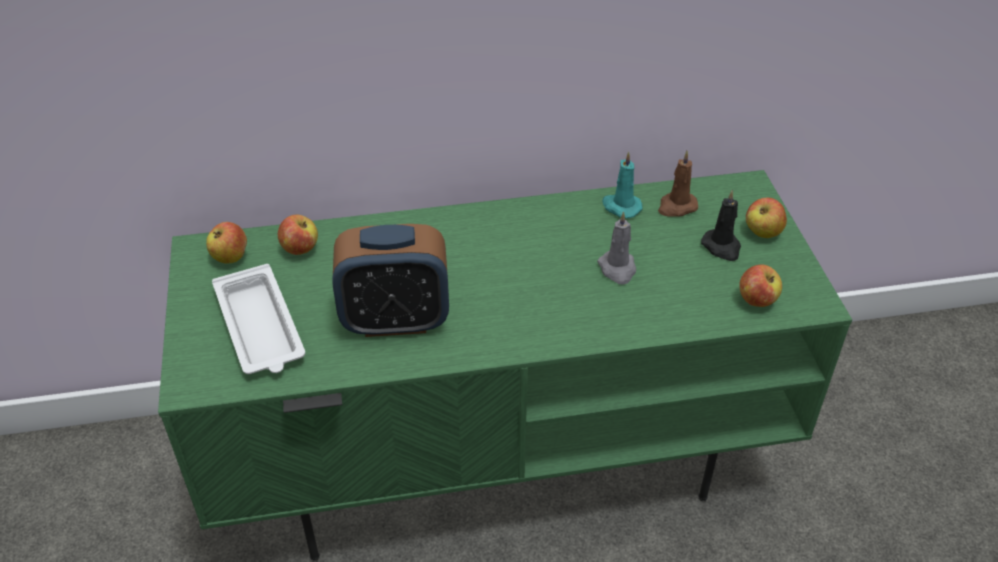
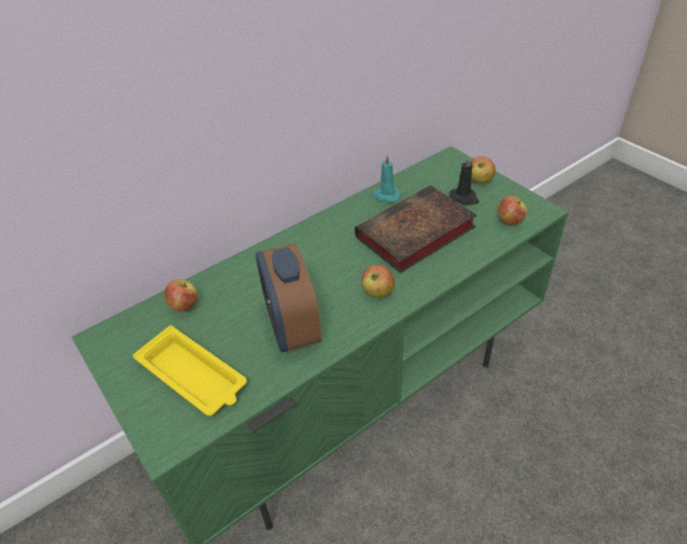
camera: 25 degrees left, 0 degrees up
apple [206,222,247,264] -> apple moved to [361,265,395,298]
white tray [212,264,305,374] -> yellow tray [133,325,247,416]
alarm clock [333,224,449,337] -> alarm clock turned 105 degrees clockwise [256,243,322,352]
grey candle [597,211,636,285] -> book [355,185,477,273]
brown candle [658,151,698,217] -> none

